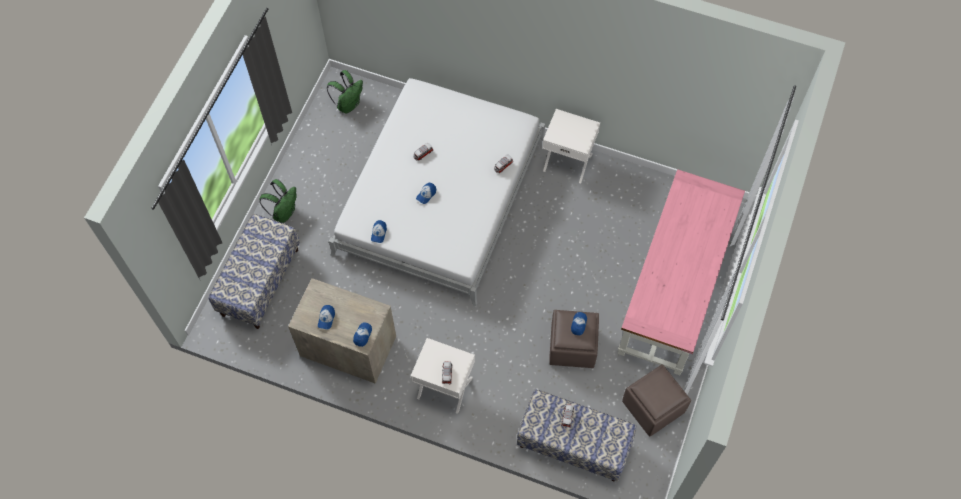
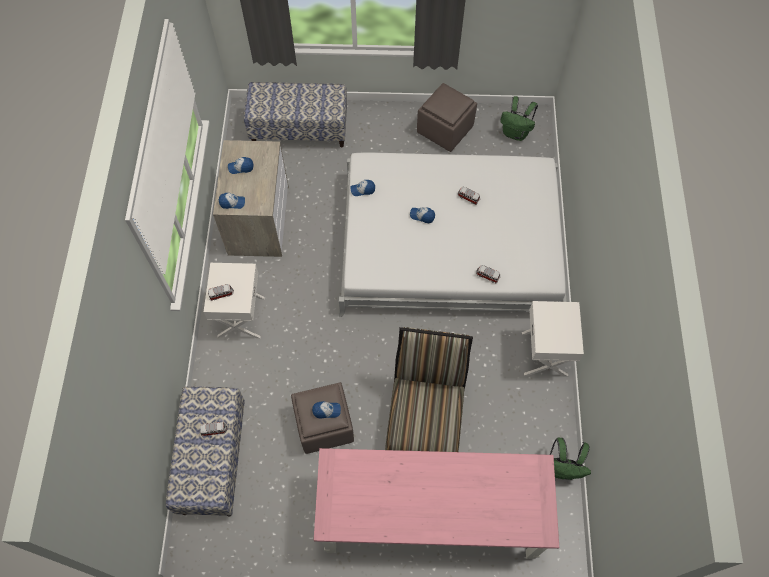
camera: 70 degrees right, 0 degrees up
green backpack [259,179,297,223] -> green backpack moved to [550,437,591,480]
brown ottoman [622,364,691,436] -> brown ottoman moved to [417,83,477,152]
none -> chair [385,327,473,452]

